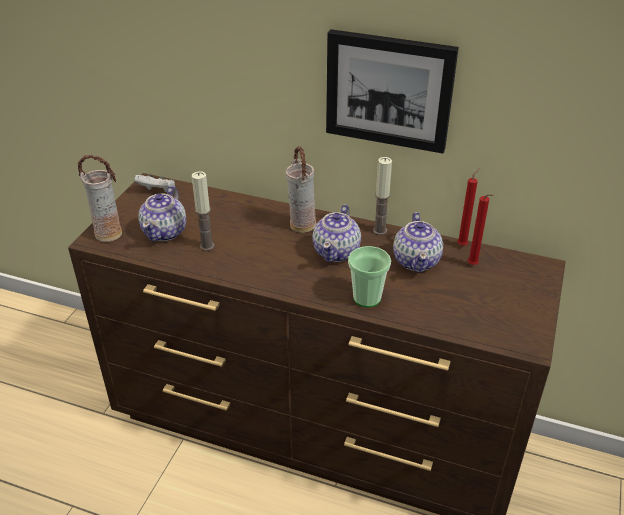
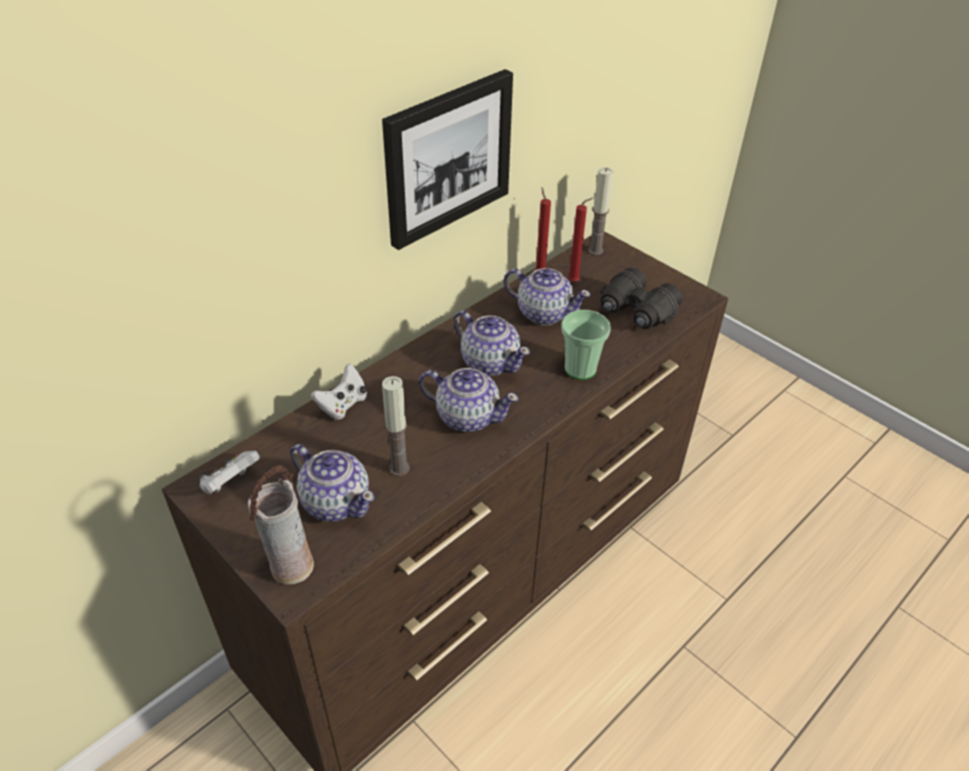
camera: 65 degrees left, 5 degrees up
vase [286,146,316,233] -> none
candle [373,157,392,235] -> candle moved to [588,167,614,255]
none -> white game controller [311,364,367,420]
none -> teapot [419,368,519,432]
none -> black binoculars [600,267,682,329]

